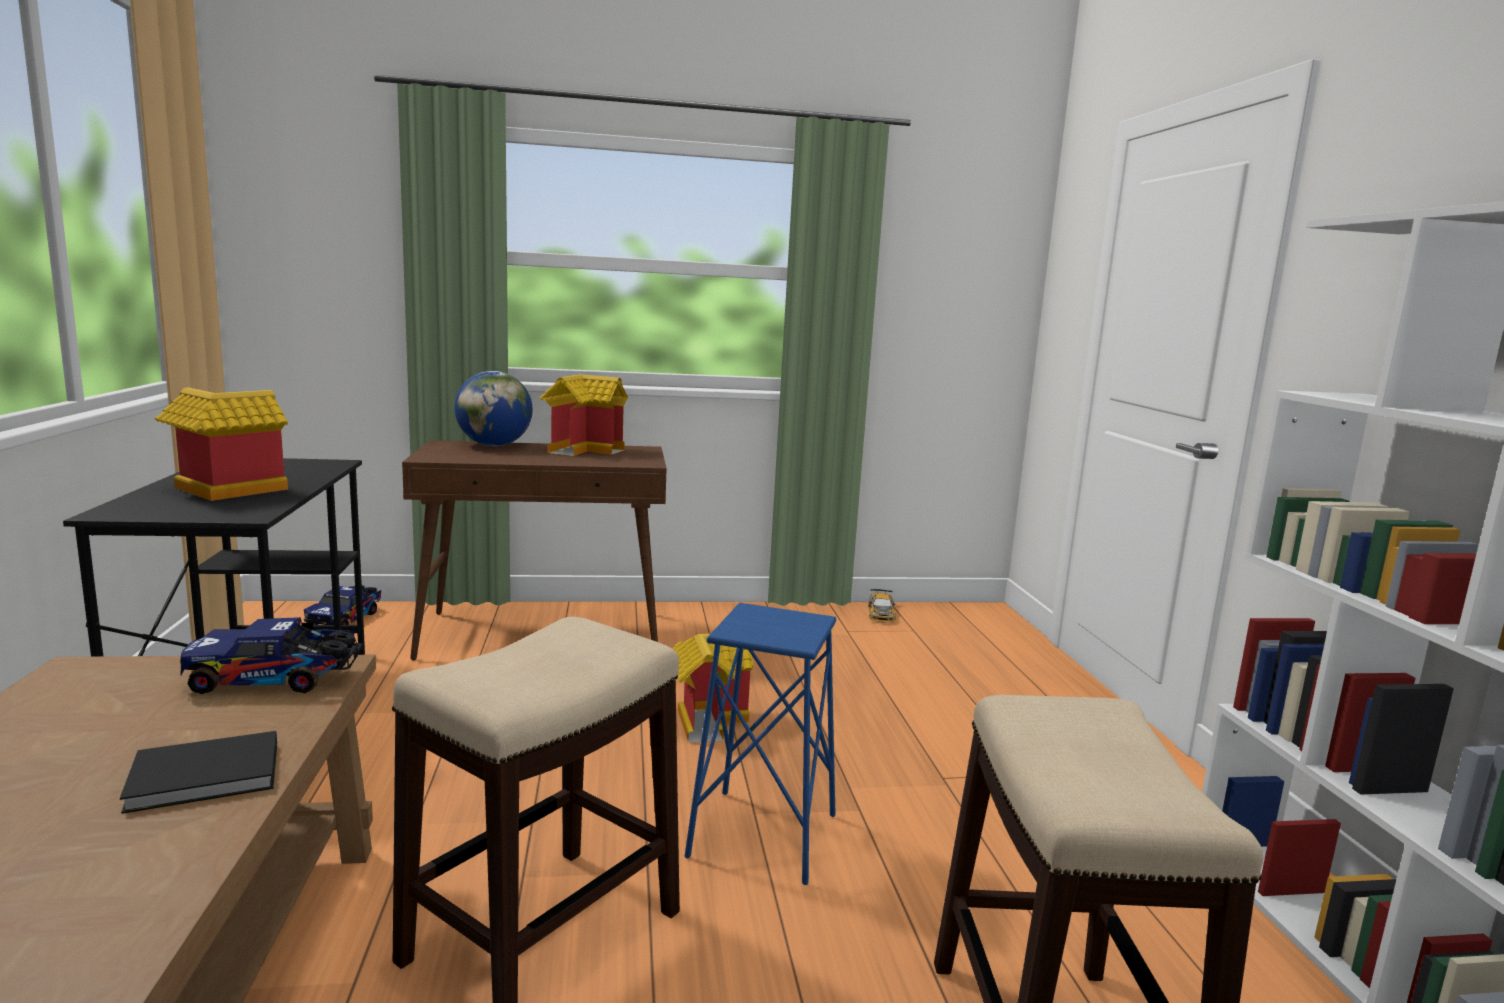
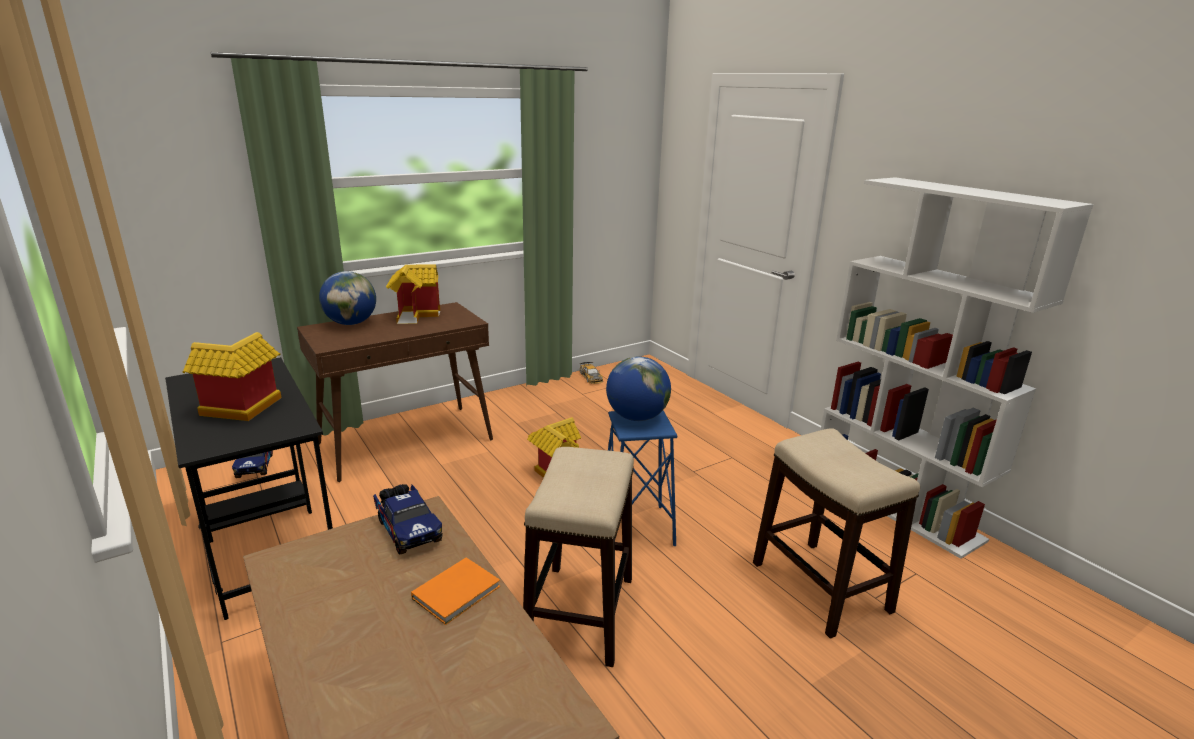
camera: 25 degrees left, 10 degrees up
black book [120,731,277,814] -> orange book [411,557,500,625]
toy truck [180,617,359,694] -> toy truck turned 90 degrees counterclockwise [373,484,443,555]
none -> globe [606,356,671,421]

